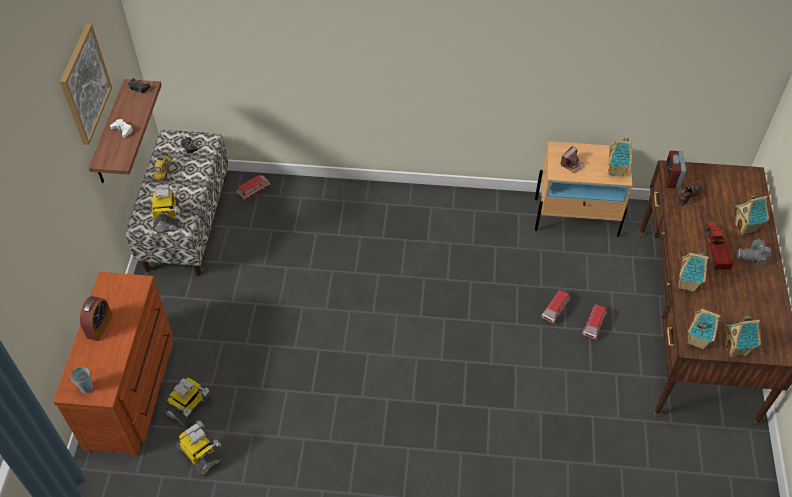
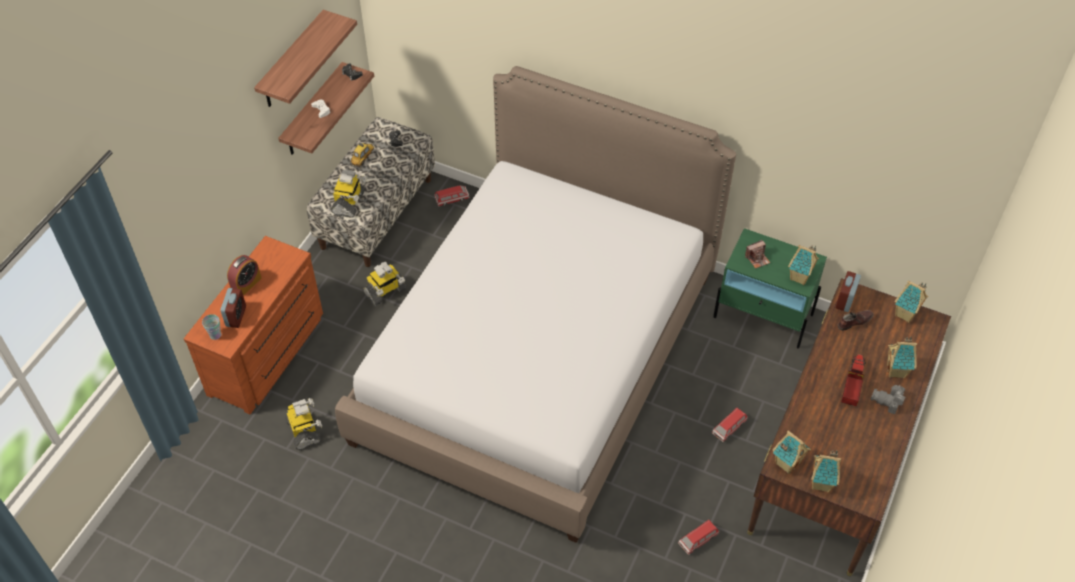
camera: 20 degrees right, 0 degrees up
picture [60,24,112,145] -> shelf [254,10,357,107]
toy robot [164,378,211,427] -> toy robot moved to [363,262,406,306]
beige nightstand [535,141,632,237] -> green nightstand [713,228,827,348]
toy car [541,290,571,324] -> toy car moved to [678,520,719,555]
toy house [678,250,709,292] -> toy house moved to [895,280,928,323]
none -> alarm clock [220,288,246,328]
none -> bed [335,66,736,543]

